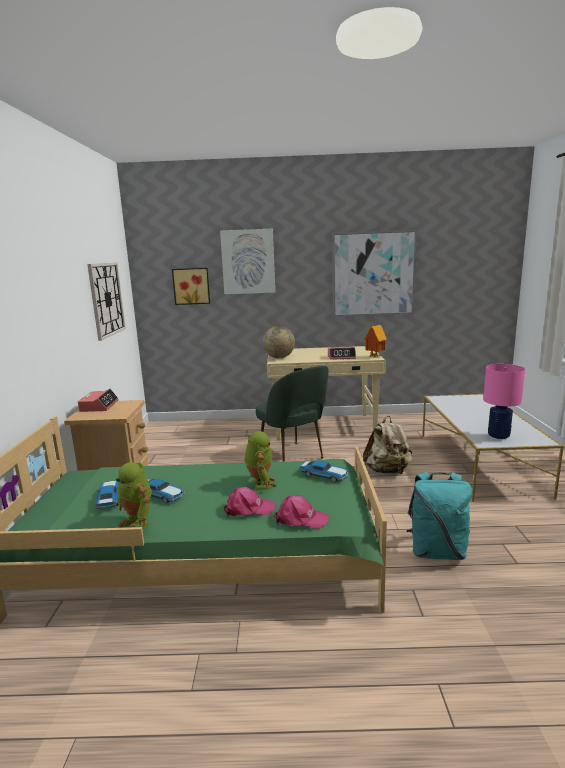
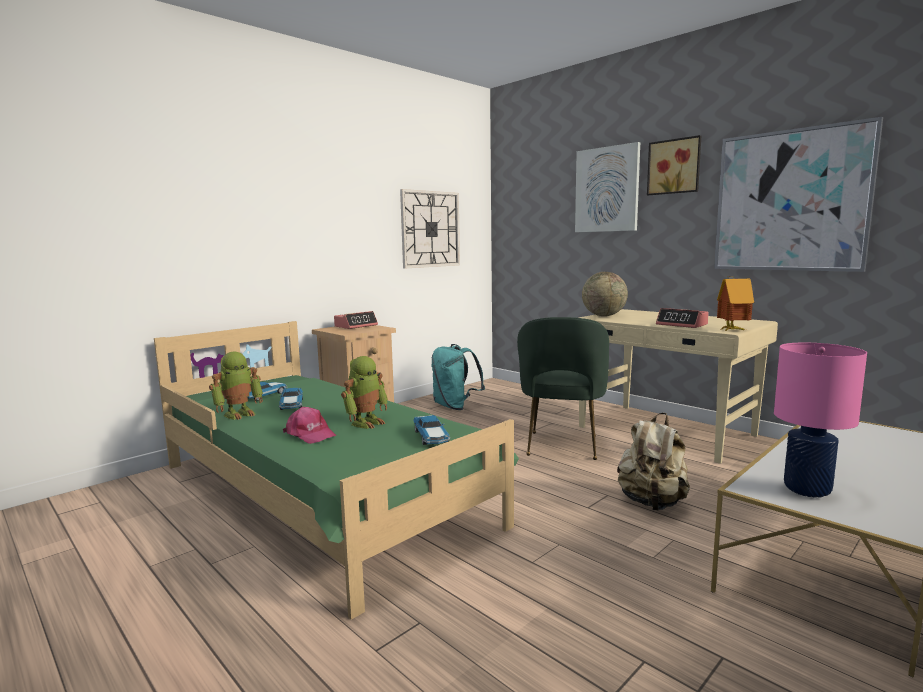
camera: 45 degrees right, 5 degrees down
toy robot [116,462,152,528] -> toy robot turned 135 degrees counterclockwise [209,352,263,420]
picture [172,268,210,305] -> picture moved to [647,135,701,195]
pink cap [275,495,329,529] -> none
turquoise backpack [407,472,472,560] -> turquoise backpack moved to [431,344,485,410]

